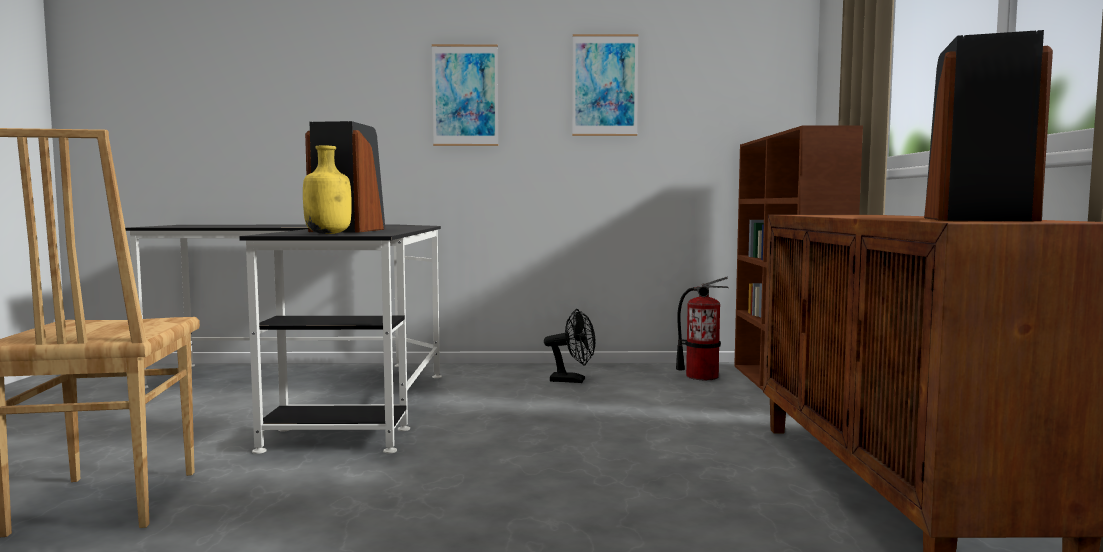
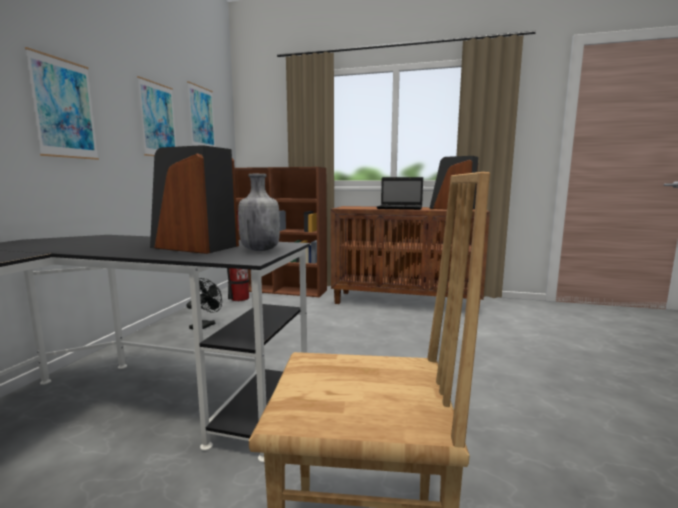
camera: 75 degrees left, 5 degrees up
yellow bottle [303,146,352,234] -> grey bottle [238,174,280,251]
none -> picture [187,81,215,147]
none -> laptop [377,177,423,210]

